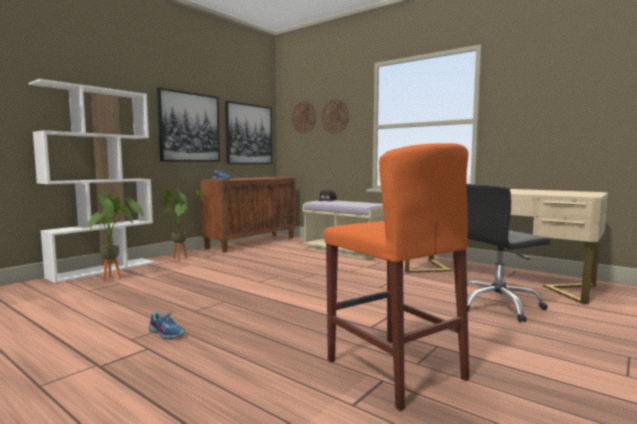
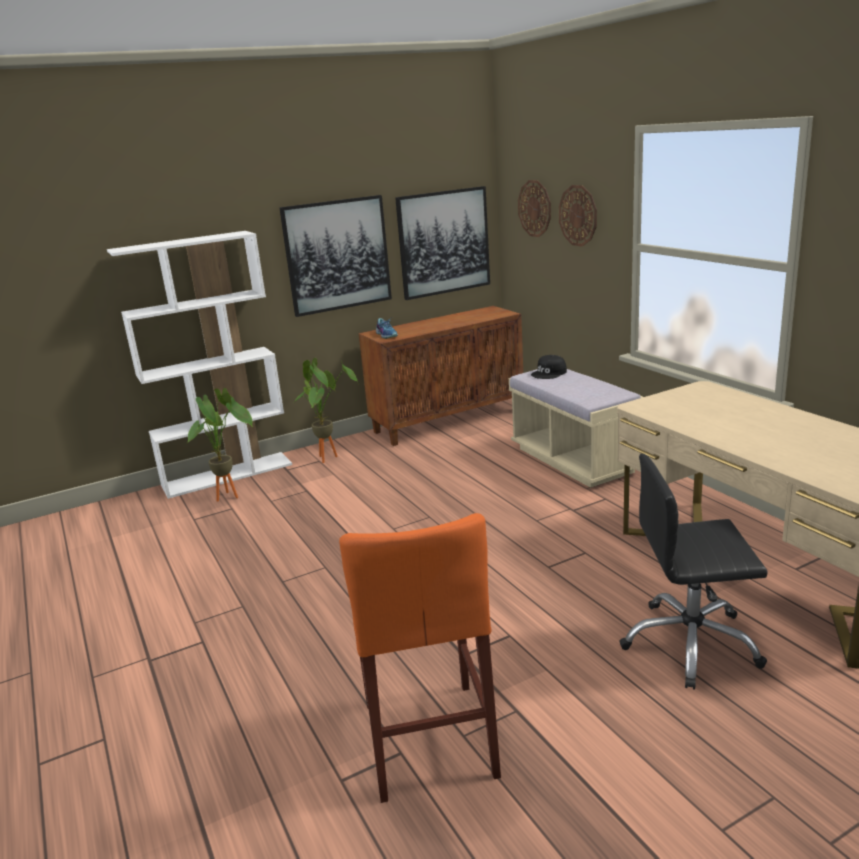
camera: 25 degrees right, 15 degrees up
shoe [148,311,185,340] -> none

